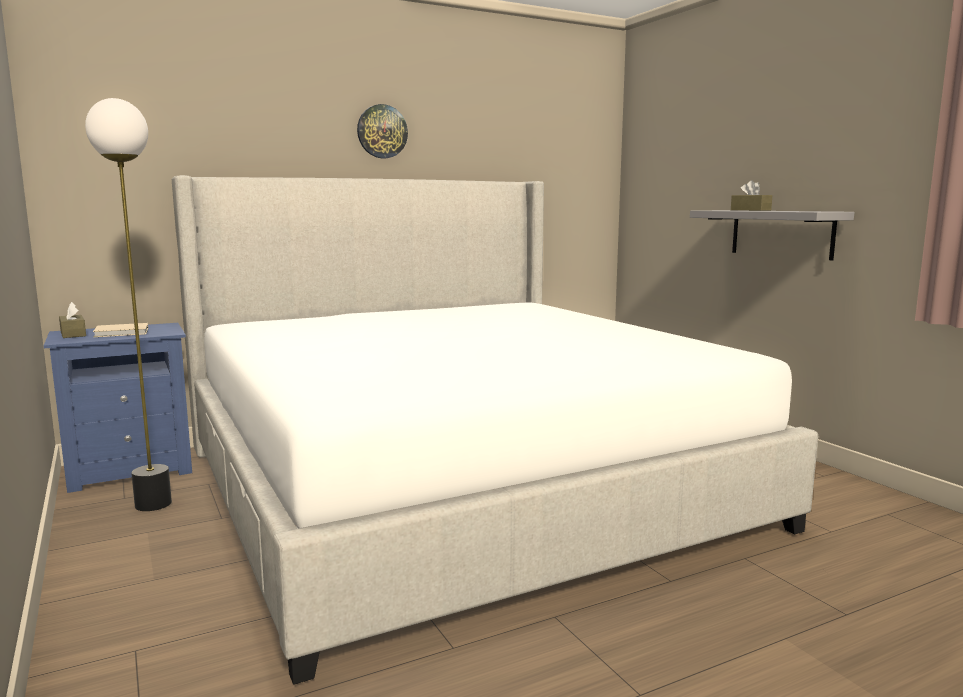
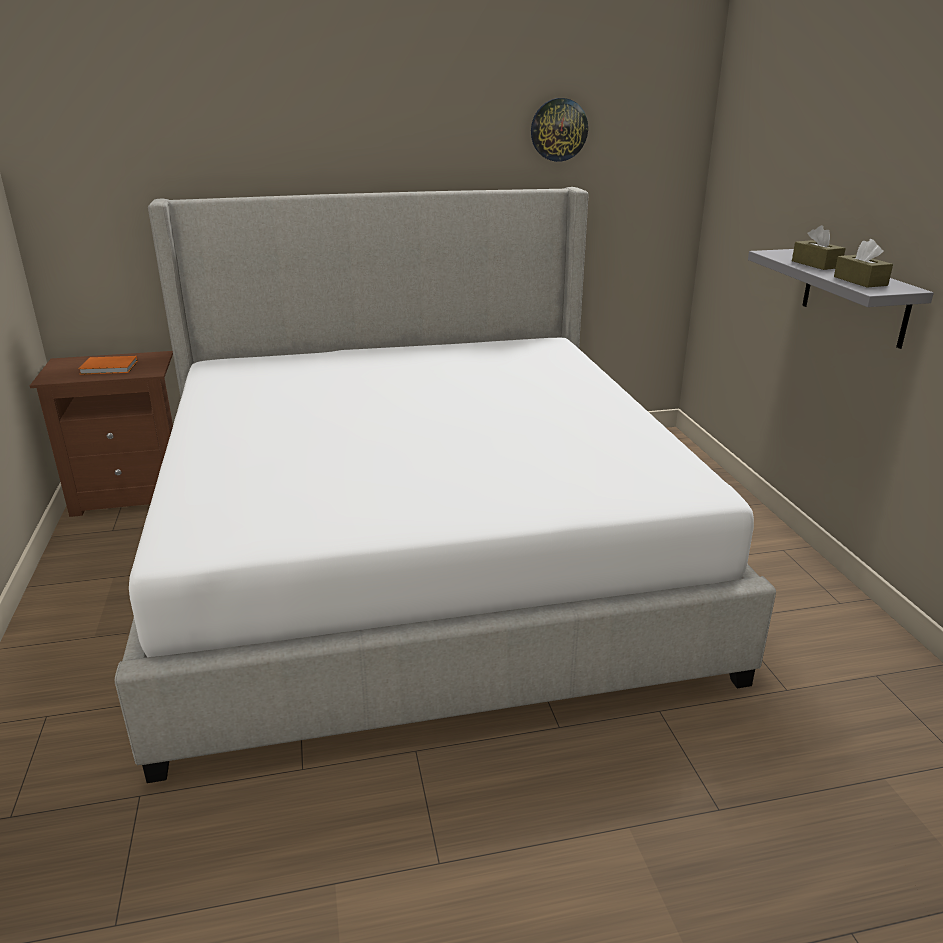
camera: 15 degrees right, 15 degrees up
blue nightstand [44,323,192,493] -> brown nightstand [30,351,173,517]
brown tissue box [59,302,86,338] -> brown tissue box moved to [834,239,893,288]
floor lamp [85,98,172,511] -> none
beige book [93,323,148,337] -> orange book [79,356,138,375]
wall clock [357,104,408,158] -> wall clock moved to [531,98,588,162]

